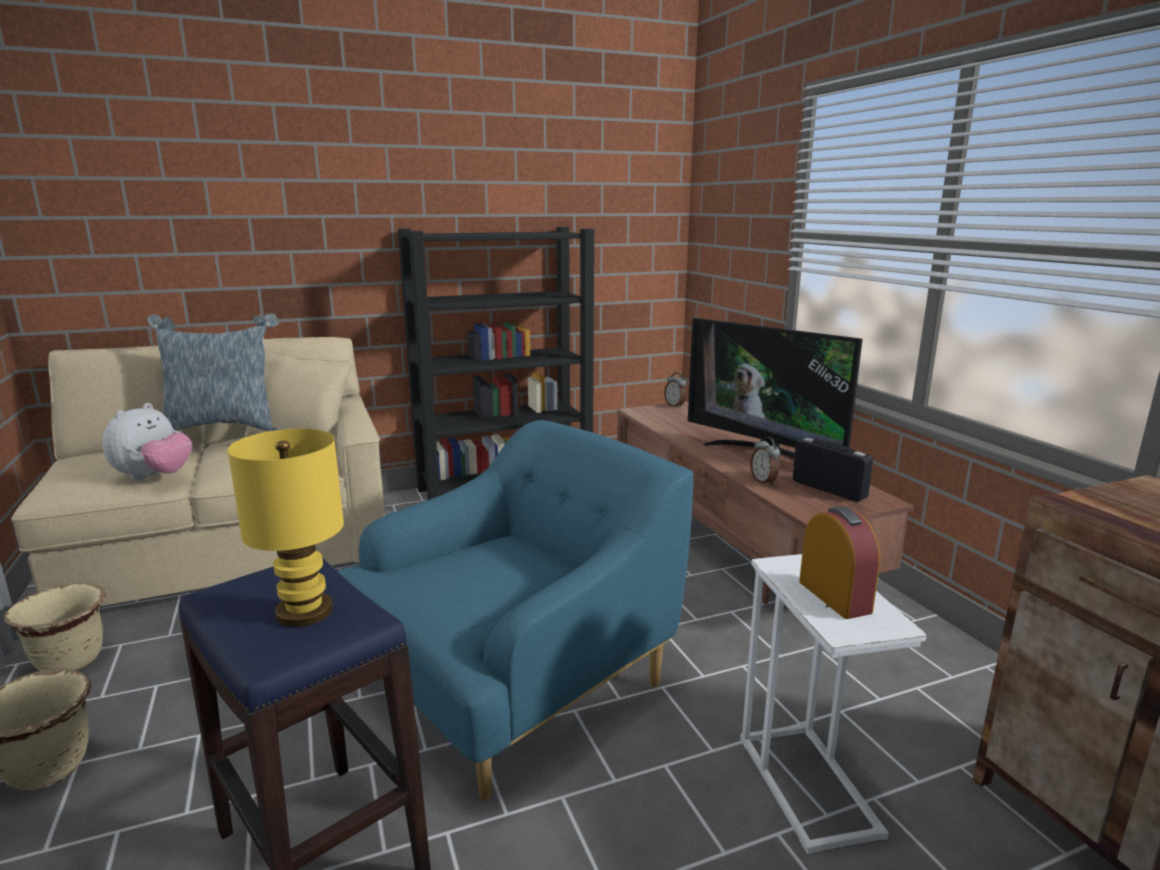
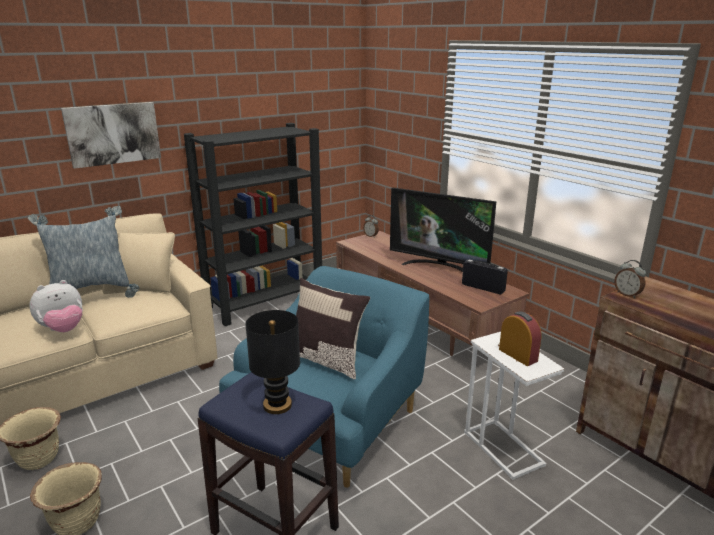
camera: 15 degrees left, 5 degrees up
plush toy [102,403,192,481] -> plush toy turned 45 degrees clockwise [30,280,83,332]
yellow table lamp [227,429,344,627] -> black table lamp [245,310,300,414]
alarm clock [750,437,780,486] -> alarm clock moved to [614,260,646,298]
none -> picture [61,102,161,169]
none -> pillow [296,278,370,379]

